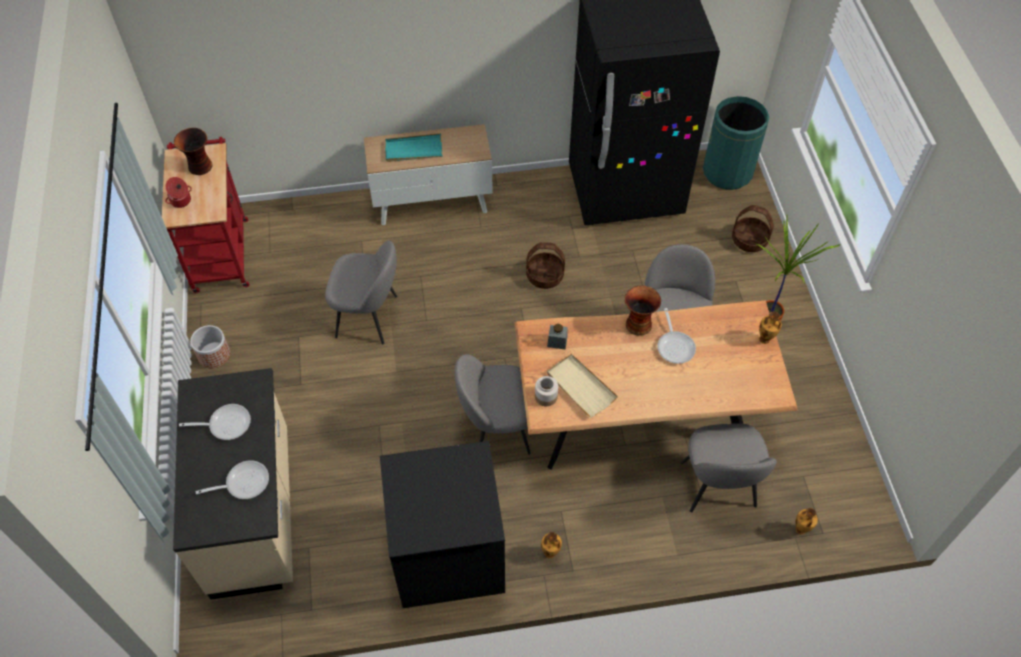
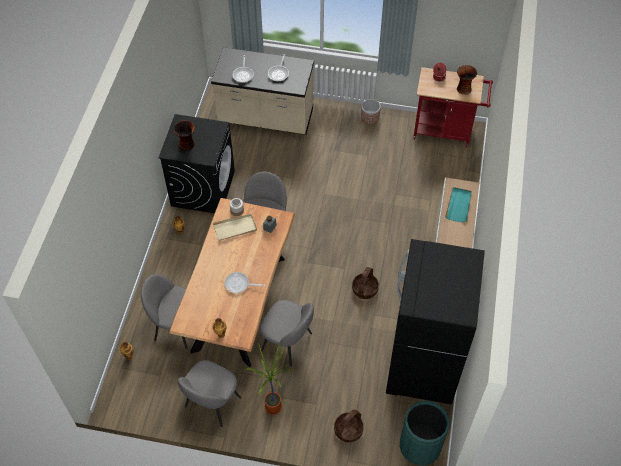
camera: 110 degrees right, 0 degrees up
grey chair [325,240,397,344] -> grey chair moved to [178,360,241,427]
vase [625,285,661,336] -> vase moved to [174,120,195,150]

